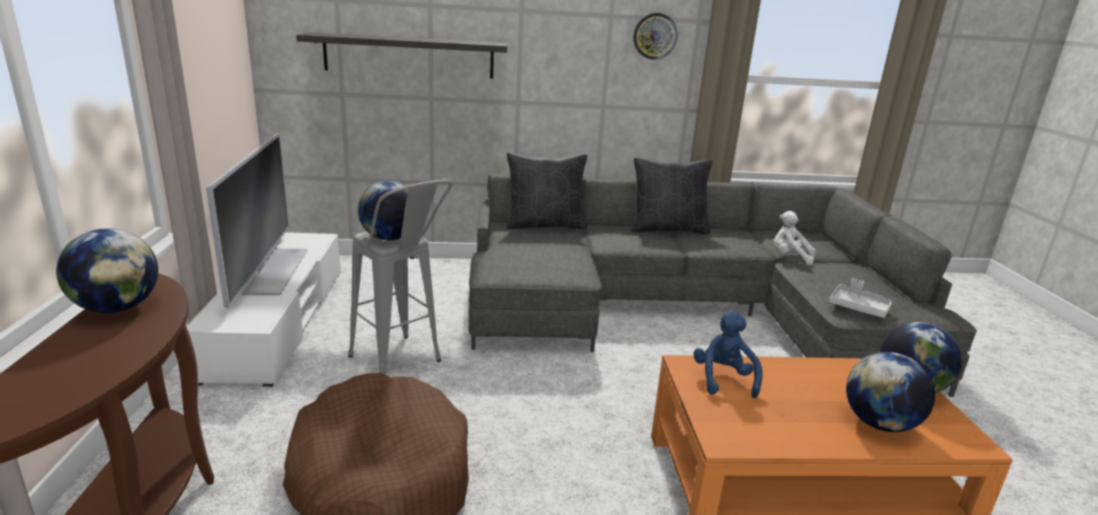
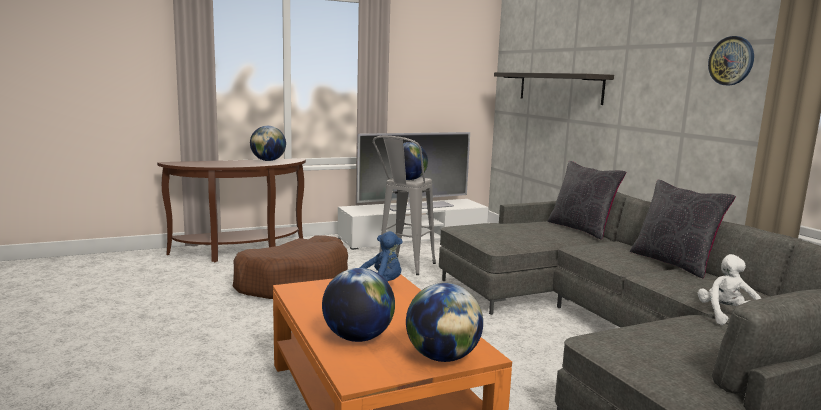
camera: 70 degrees right, 10 degrees down
grey tray [829,278,892,318] -> none

